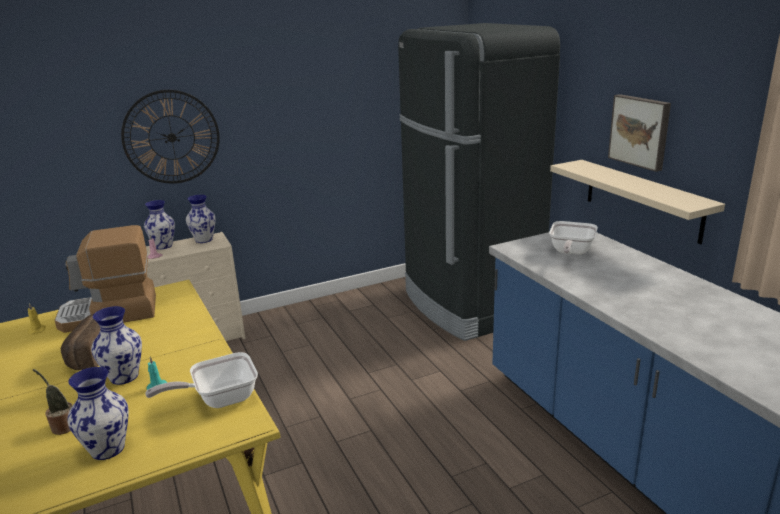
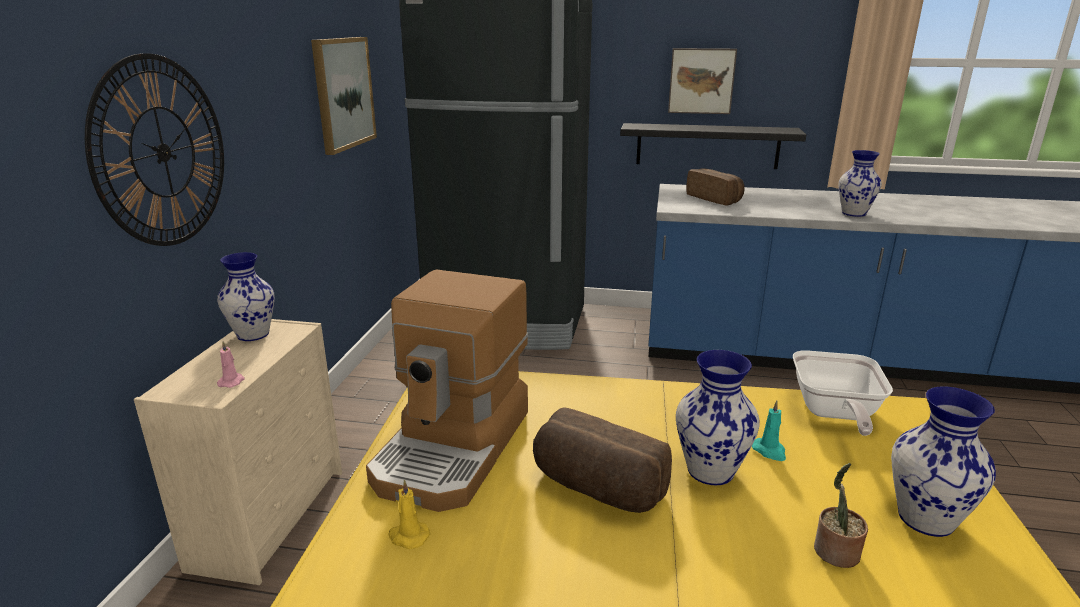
camera: 55 degrees left, 0 degrees up
vase [144,200,175,250] -> vase moved to [838,150,882,217]
frying pan [549,221,598,255] -> bread [686,168,745,206]
beige shelf [550,160,725,245] -> black shelf [620,123,806,169]
none -> picture [311,37,377,155]

